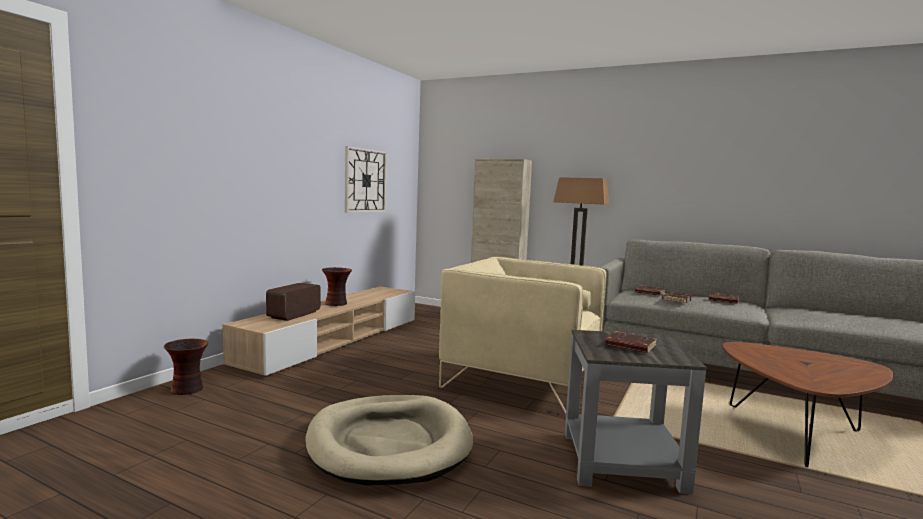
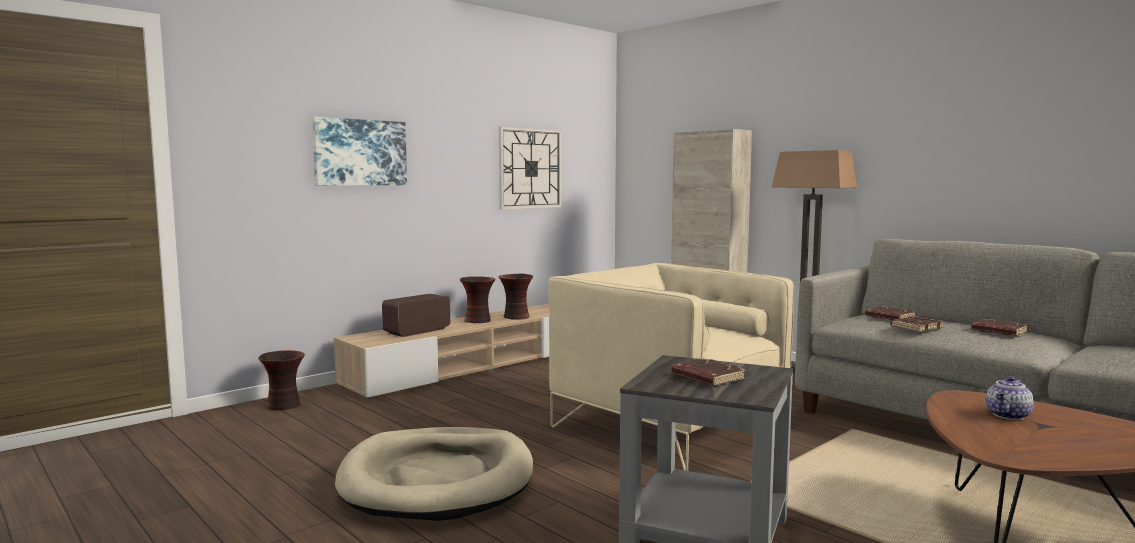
camera: 20 degrees right, 0 degrees up
none -> picture [312,117,407,186]
none -> vase [499,274,533,320]
none -> teapot [986,376,1034,420]

